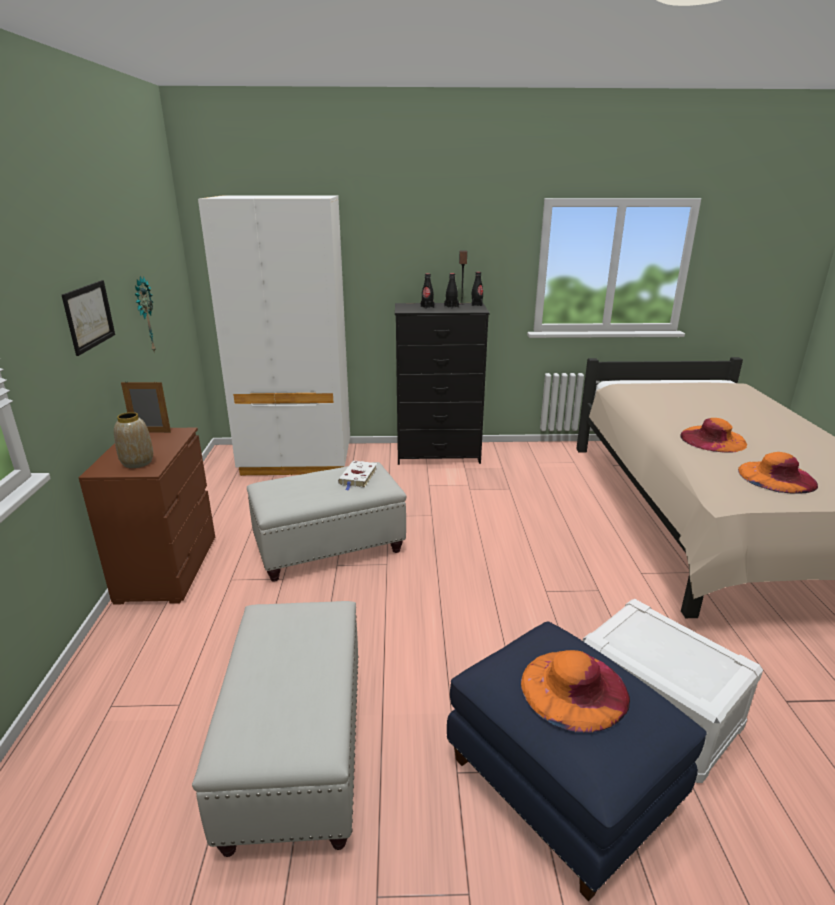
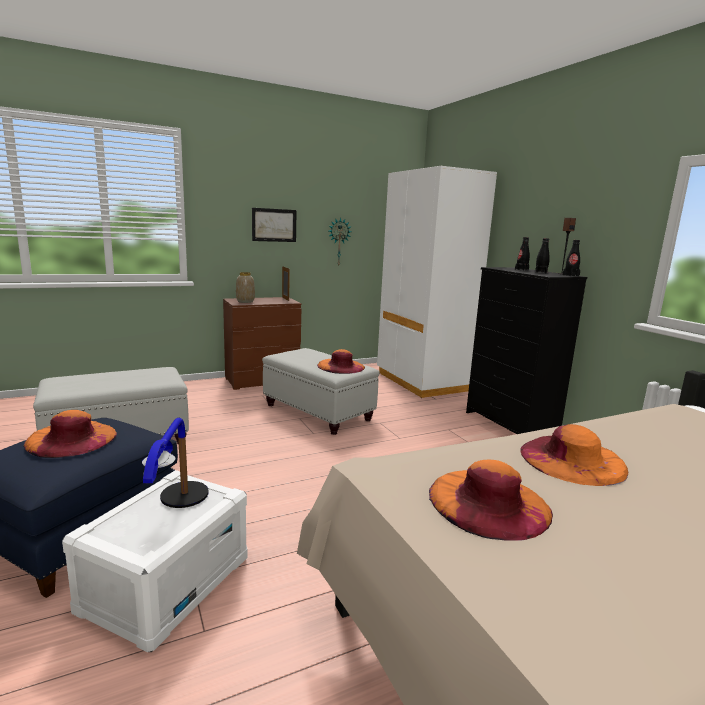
camera: 65 degrees right, 10 degrees down
white book [338,461,377,491] -> orange hat [317,349,365,374]
none -> table lamp [142,418,209,508]

